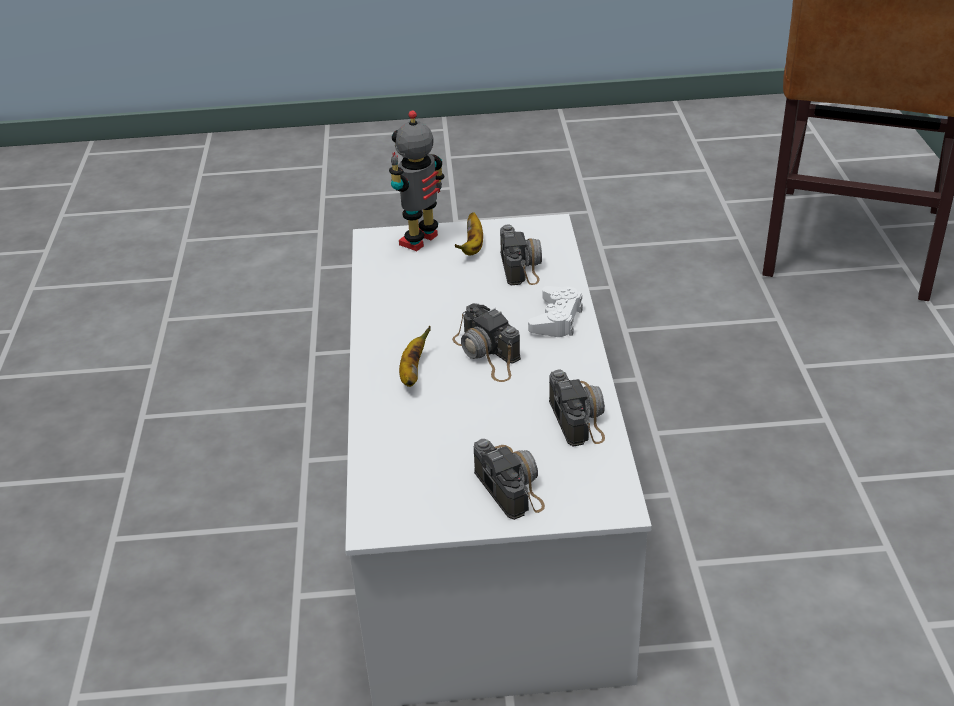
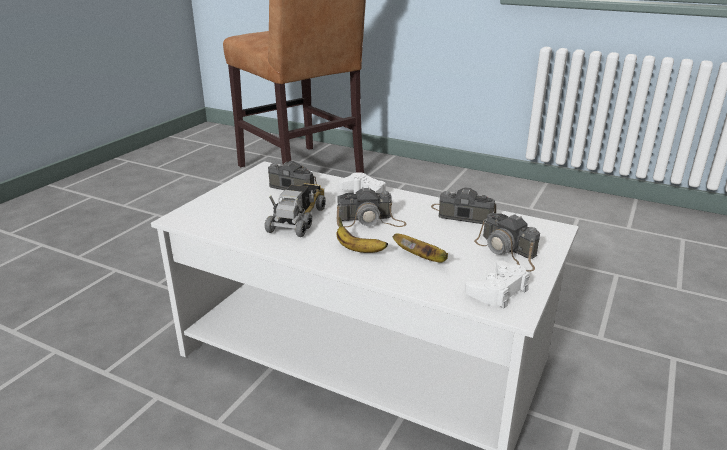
camera: 60 degrees left, 10 degrees down
toy robot [389,110,445,251] -> none
banana [455,212,483,256] -> banana moved to [393,234,448,262]
camera [474,439,545,520] -> camera turned 135 degrees counterclockwise [474,213,540,272]
none -> toy truck [265,183,326,237]
none -> white game controller [465,261,529,308]

